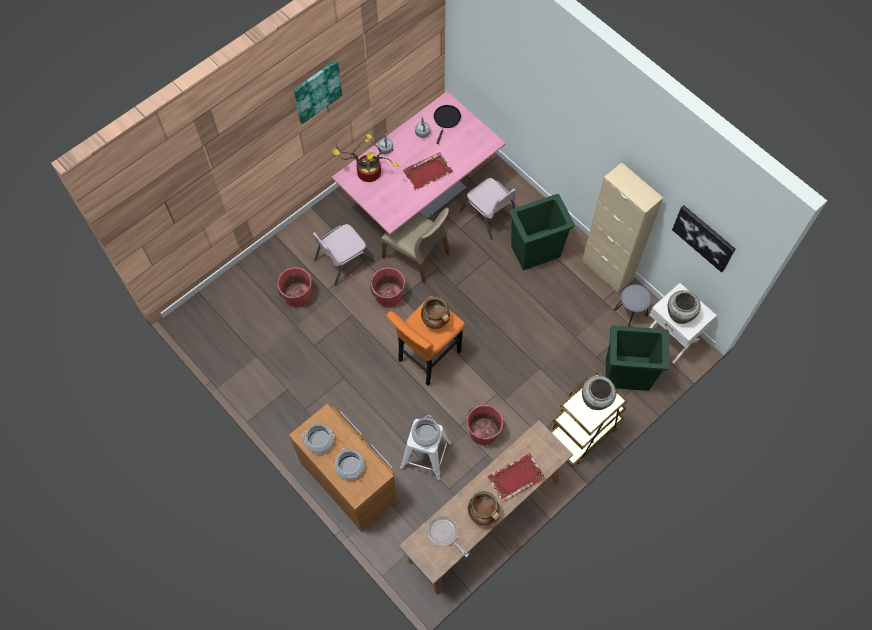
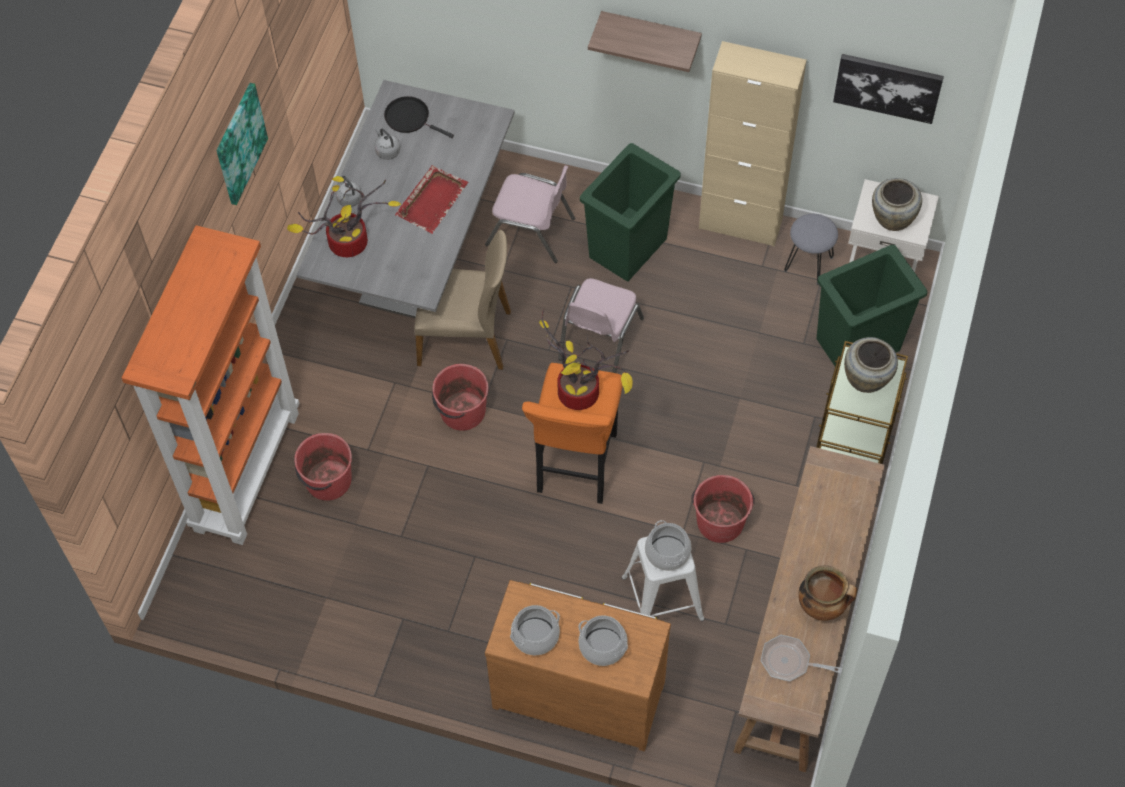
camera: 30 degrees left, 5 degrees down
pink chair [313,224,374,286] -> pink chair moved to [558,278,644,373]
pink dining table [332,91,506,235] -> grey dining table [297,80,515,318]
cooking pot [421,297,450,329] -> potted plant [539,309,633,410]
black frying pan [434,105,461,144] -> black frying pan turned 45 degrees counterclockwise [384,96,454,138]
red tray [487,453,545,502] -> none
none -> orange bookcase [121,225,300,545]
none -> shelf [588,11,702,72]

